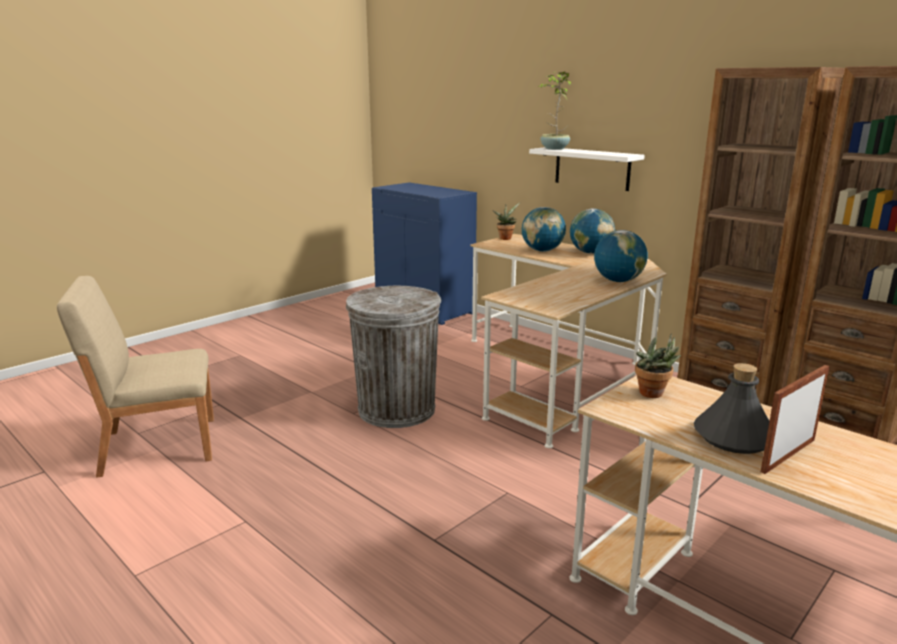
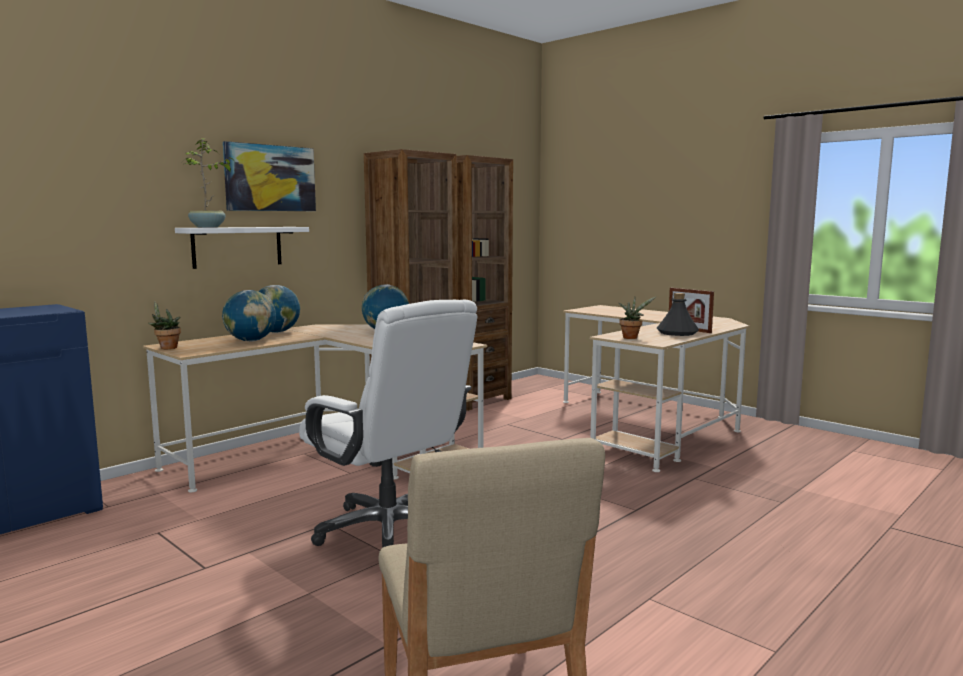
camera: 90 degrees left, 10 degrees down
grey trash can [346,286,442,428] -> white office chair [299,300,477,548]
none -> picture [223,141,316,211]

